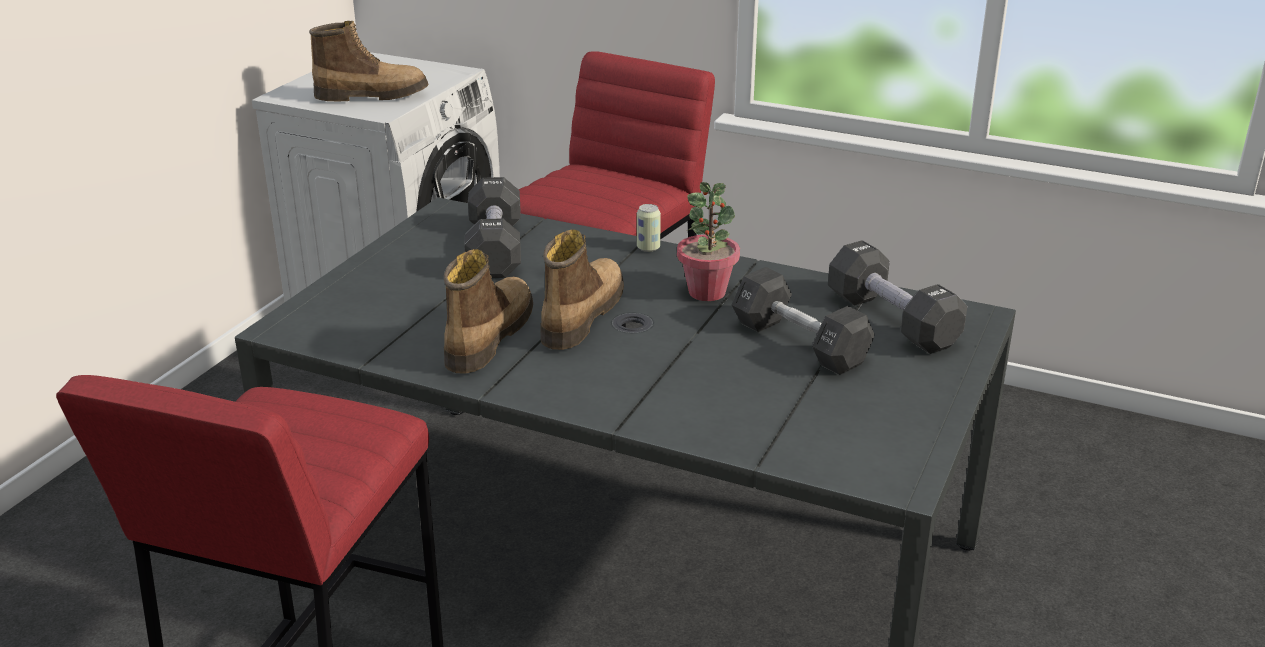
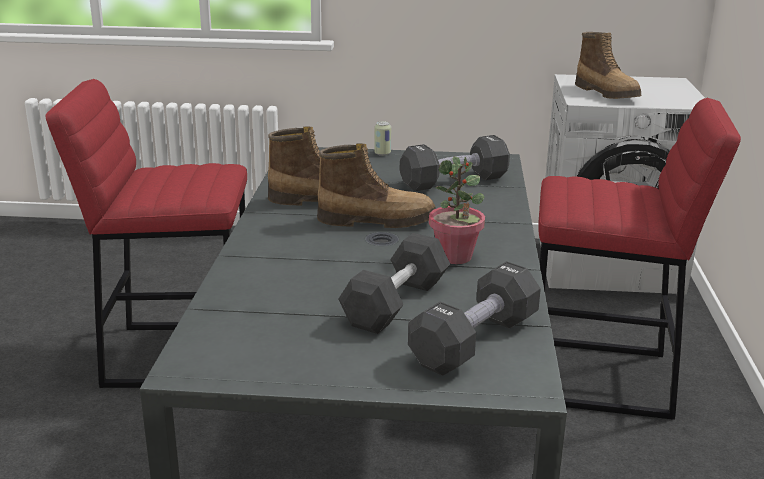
camera: 70 degrees right, 5 degrees down
can [637,204,661,252] -> can moved to [374,121,391,156]

